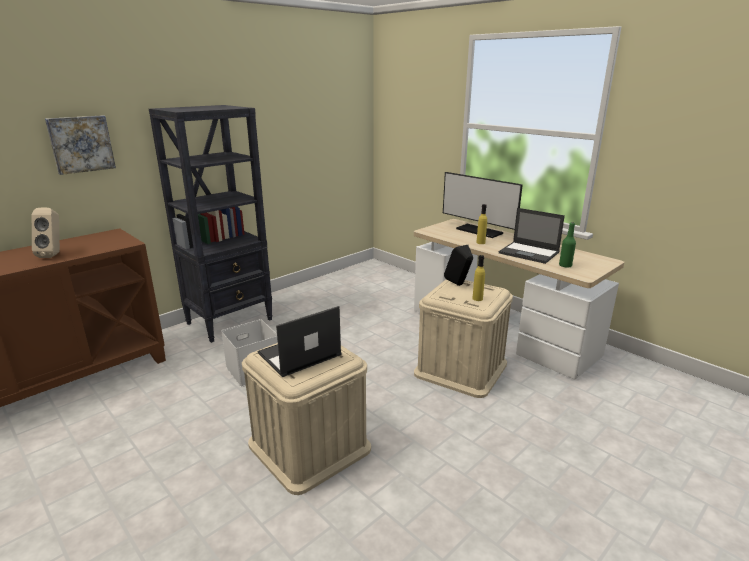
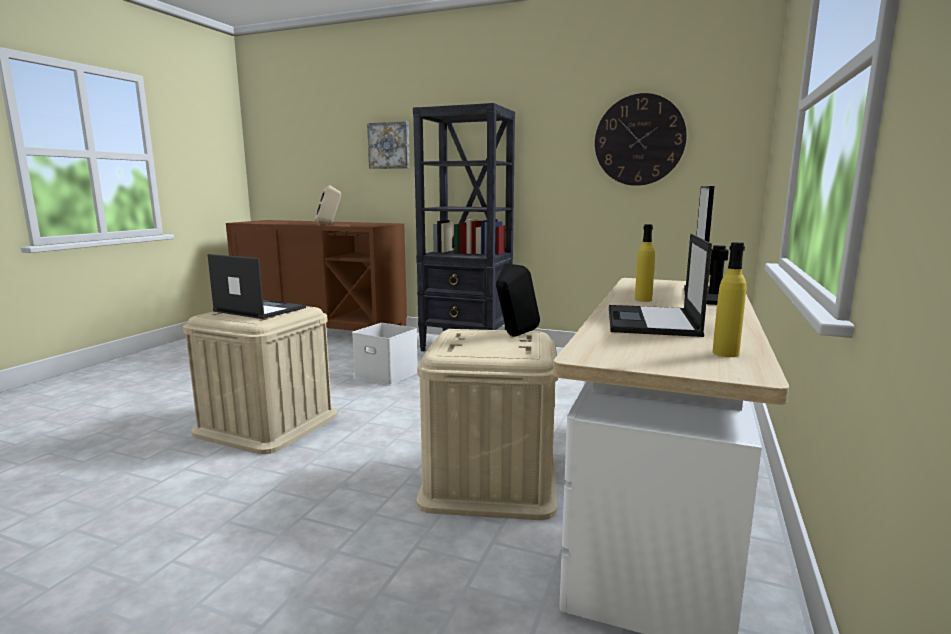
camera: 65 degrees right, 10 degrees down
yellow bottle [472,255,485,301] -> yellow bottle moved to [713,242,746,357]
green bottle [559,222,576,268] -> none
none -> wall clock [595,93,687,186]

